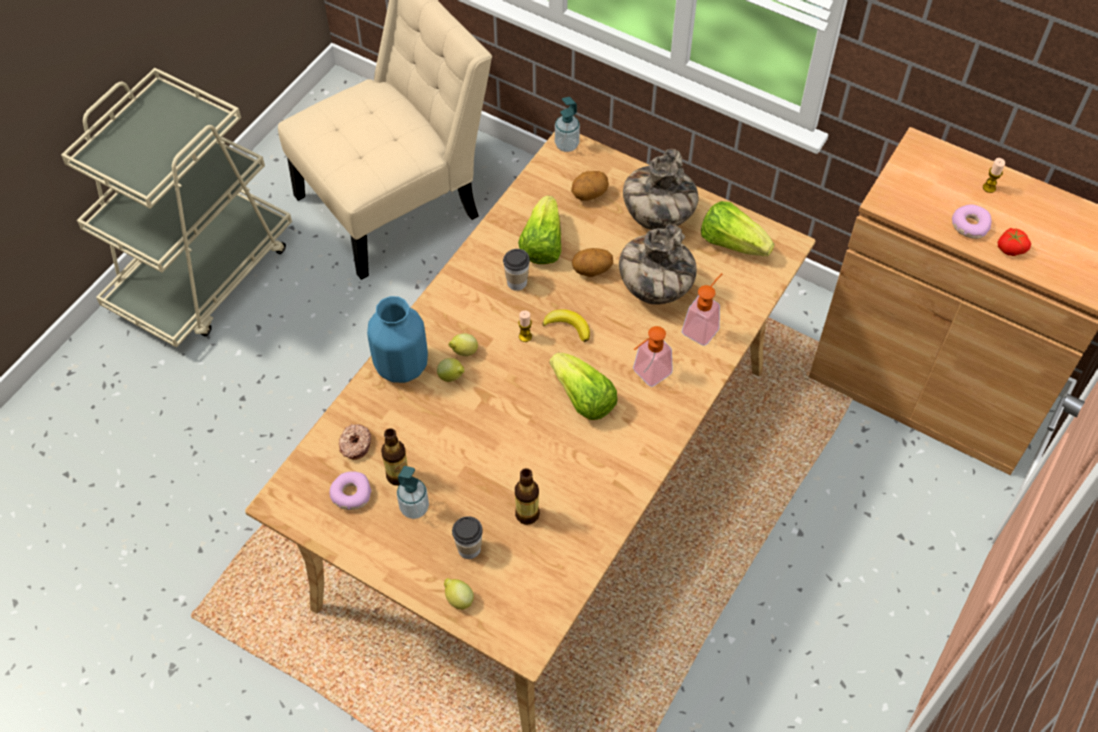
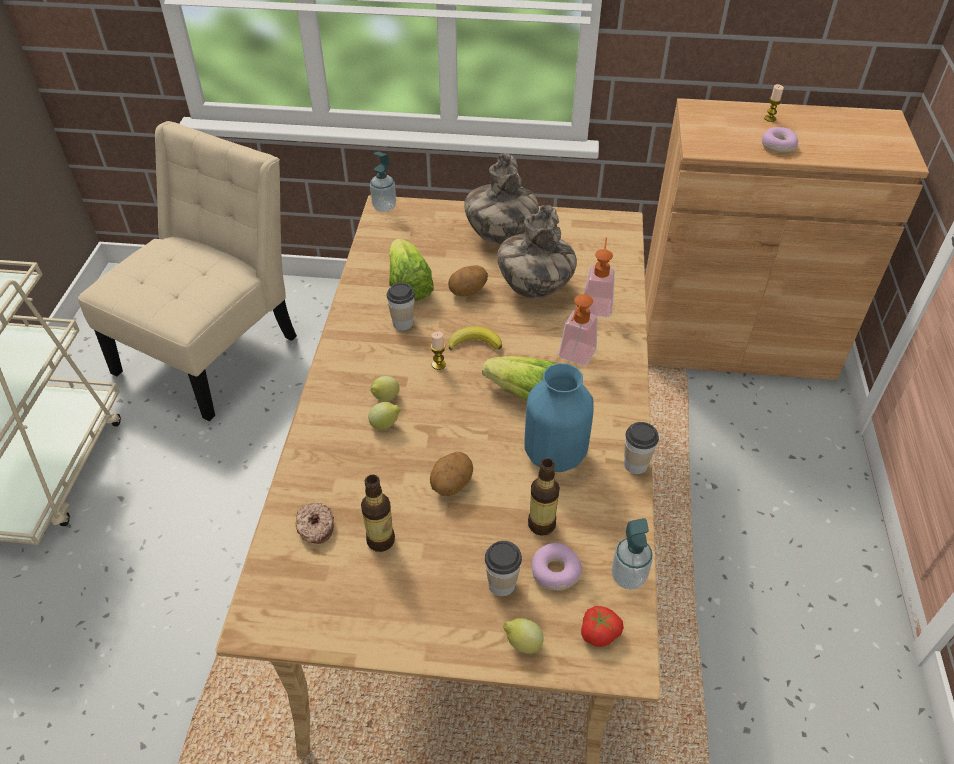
camera: 25 degrees left, 10 degrees down
donut [330,471,371,510] -> donut moved to [532,543,582,591]
blue vase [367,296,428,383] -> blue vase moved to [524,363,594,472]
soap dispenser [397,466,429,519] -> soap dispenser moved to [611,518,653,590]
potato [571,171,609,201] -> potato moved to [430,452,473,496]
lettuce [701,201,775,256] -> none
tomato [998,228,1031,256] -> tomato moved to [581,606,624,647]
none -> cup [624,422,659,474]

